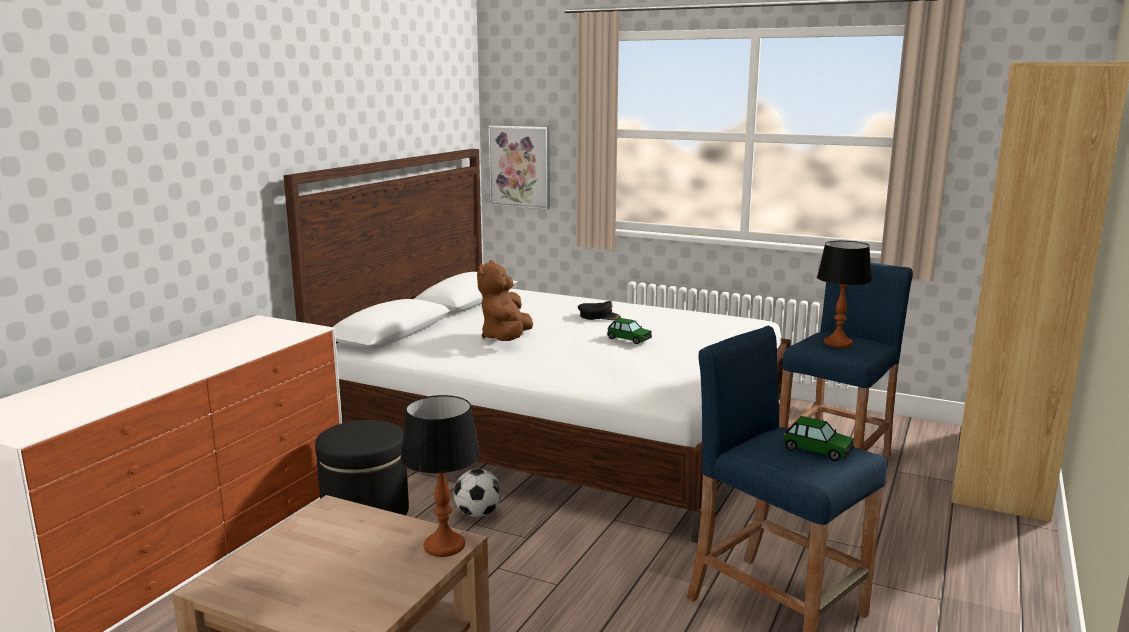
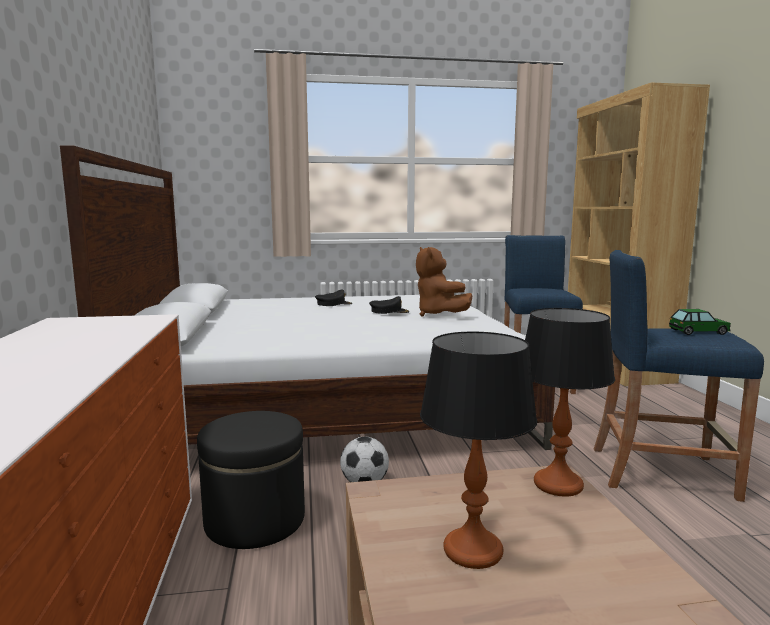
camera: 35 degrees left, 5 degrees down
brown plush toy [477,260,533,341] -> brown plush toy moved to [416,247,473,317]
picture [489,125,550,209] -> none
toy car [607,318,652,344] -> black cap [369,296,410,314]
table lamp [817,241,872,348] -> table lamp moved to [420,332,537,569]

